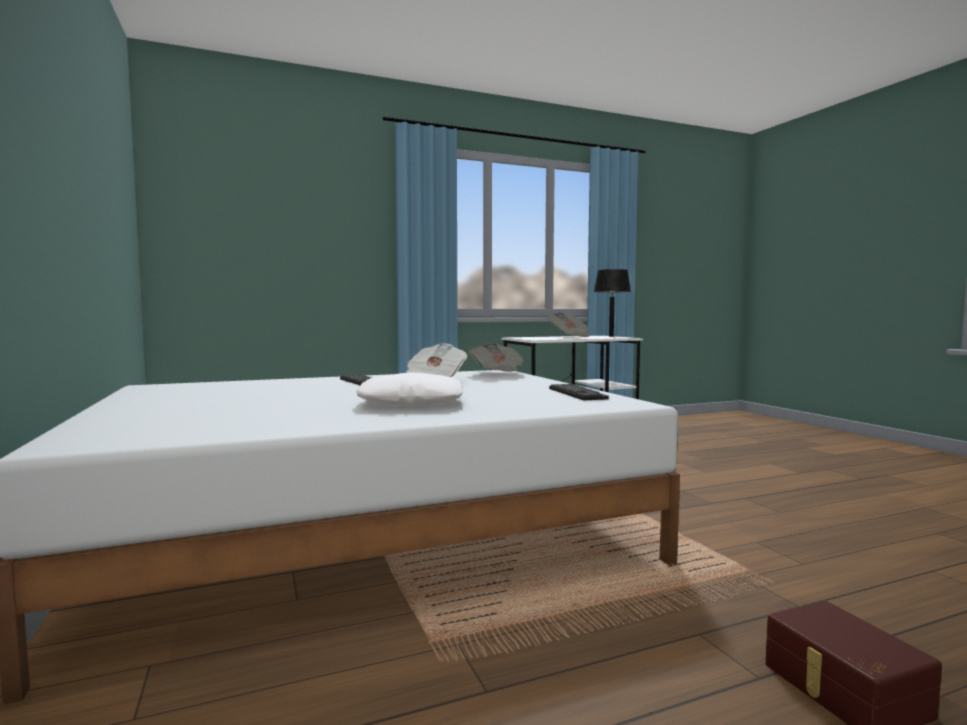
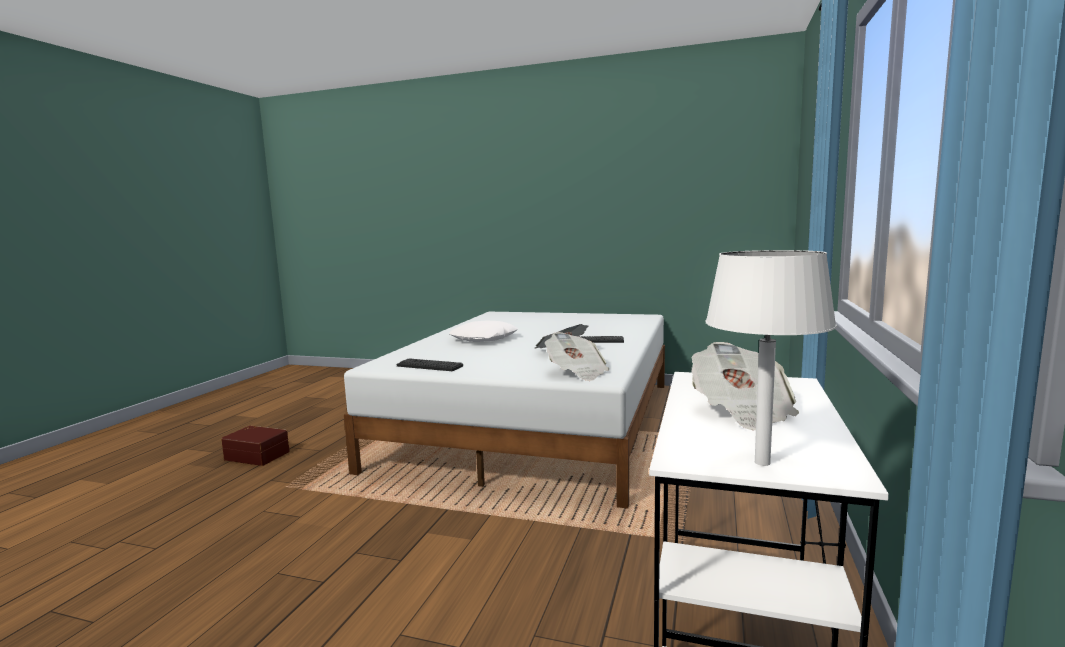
camera: 130 degrees right, 5 degrees up
black table lamp [594,269,631,337] -> white table lamp [705,250,837,466]

